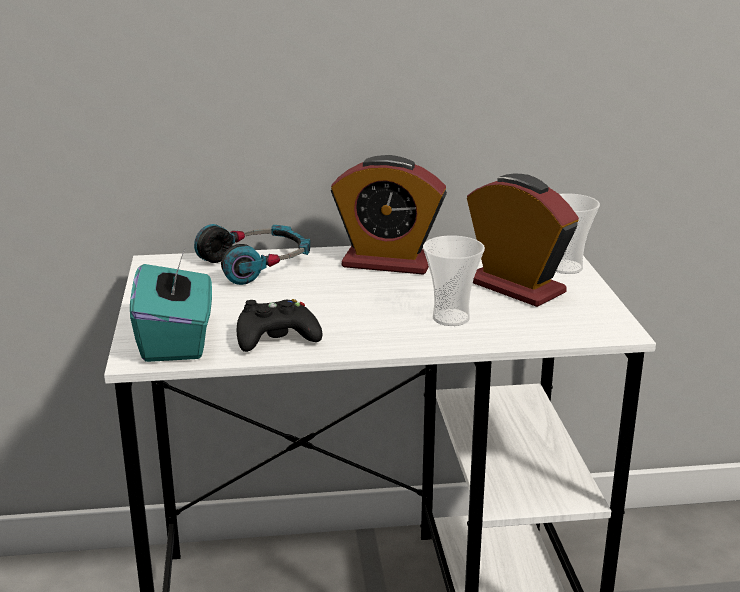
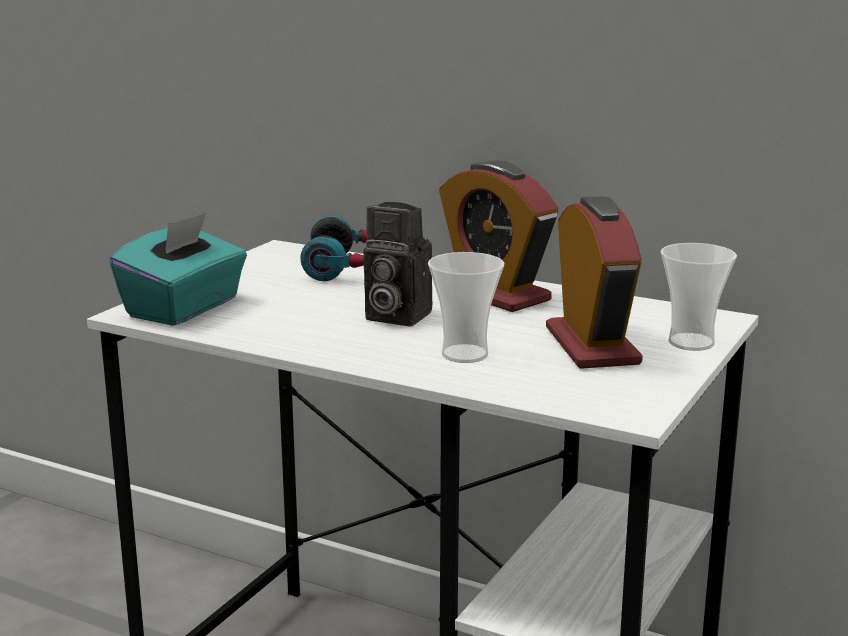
camera: 35 degrees right, 5 degrees down
black game controller [237,299,323,352] -> none
none -> camera [363,202,432,327]

